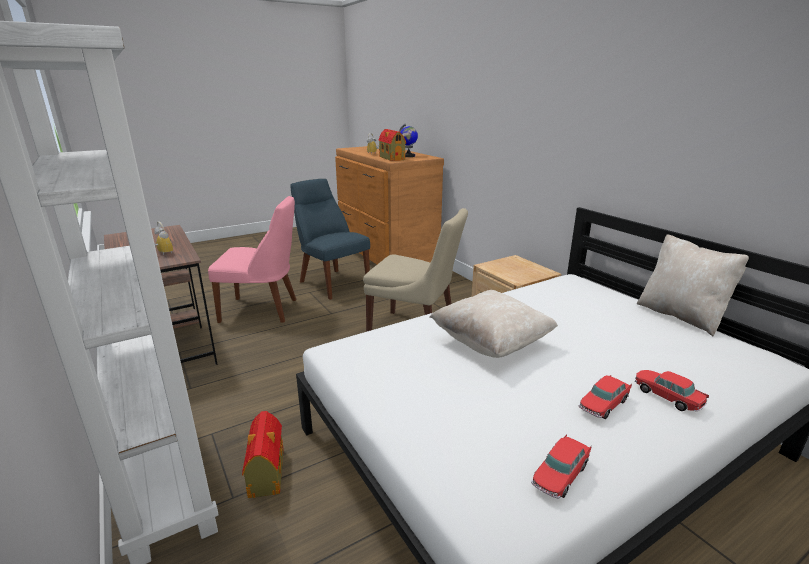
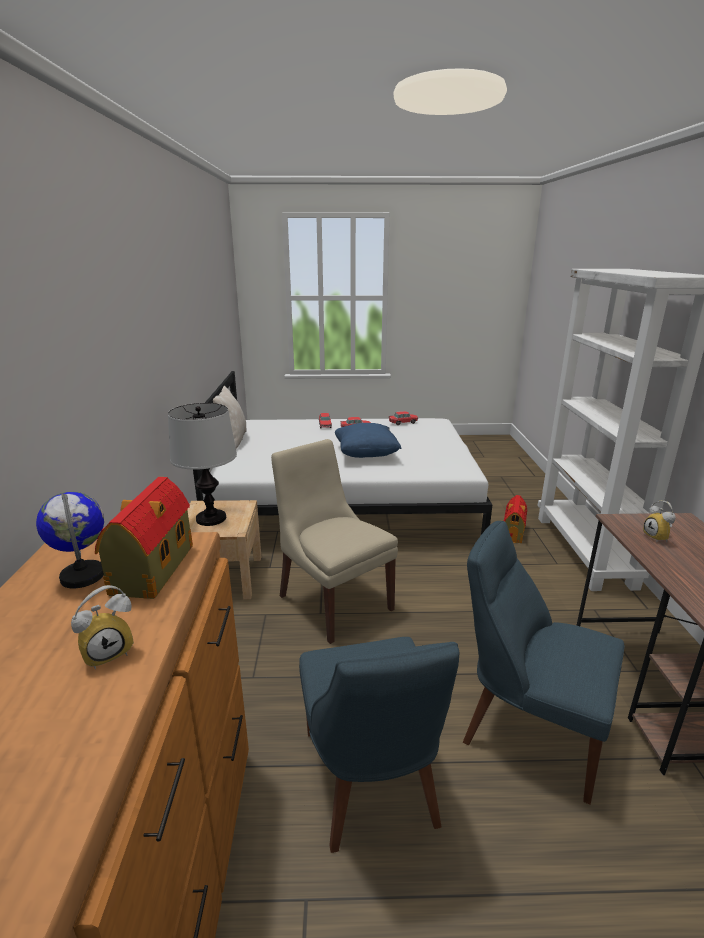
camera: 150 degrees left, 0 degrees up
pink chair [208,196,297,323] -> blue chair [463,521,624,805]
beige pillow [430,290,558,358] -> blue pillow [335,423,402,458]
none -> table lamp [168,403,237,526]

